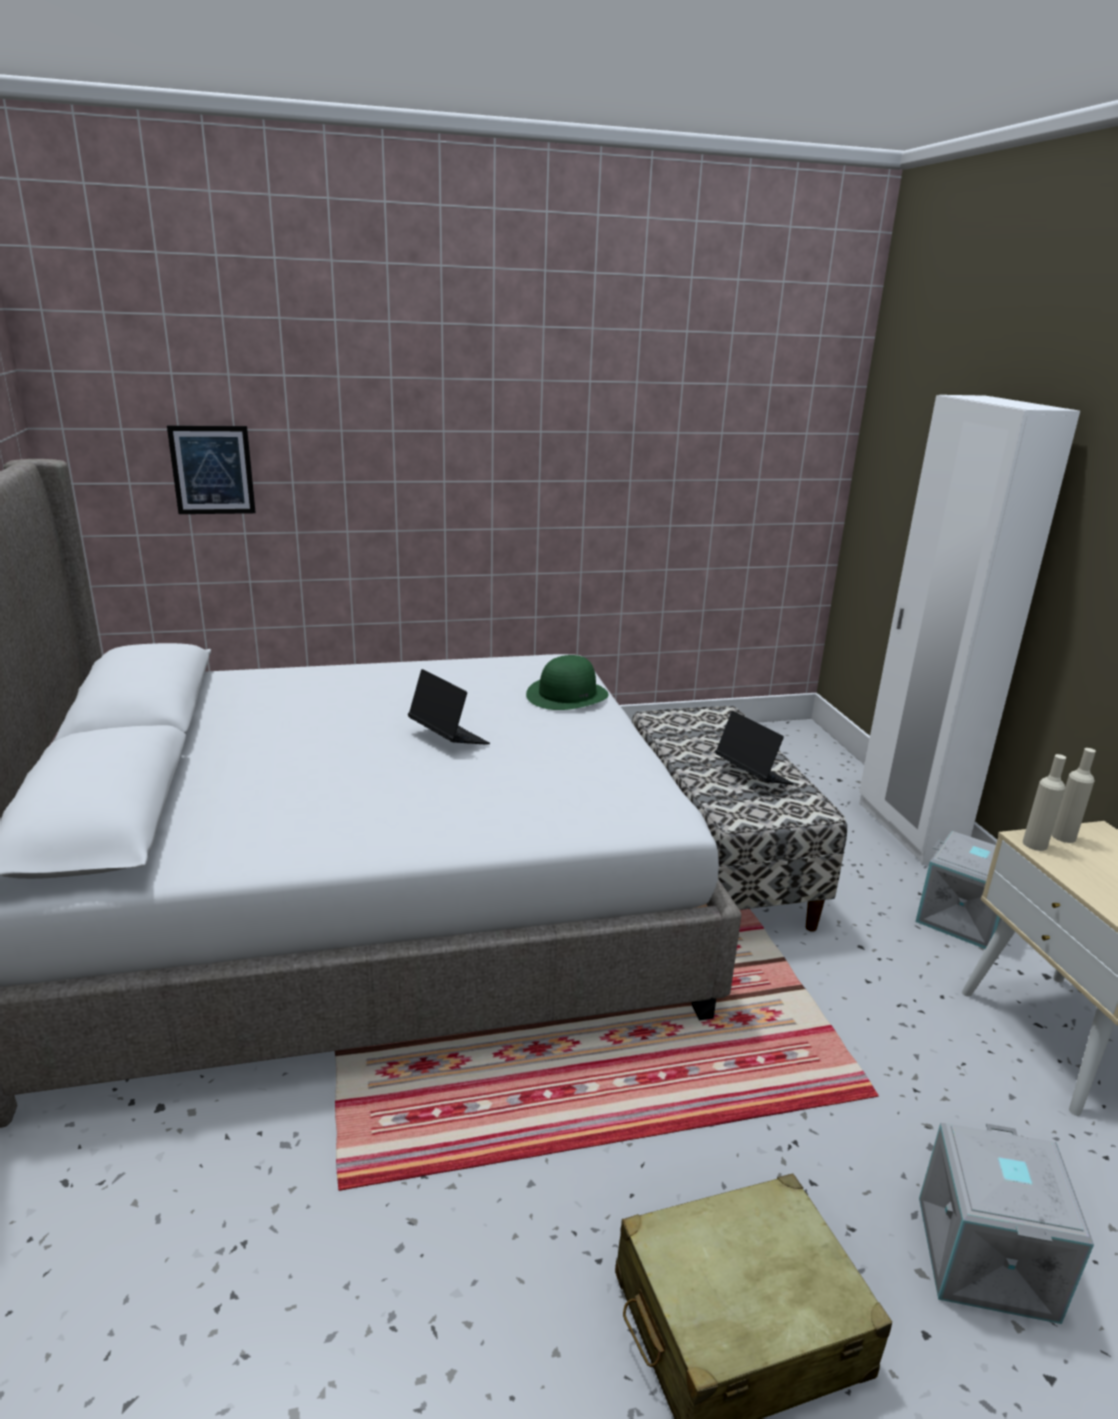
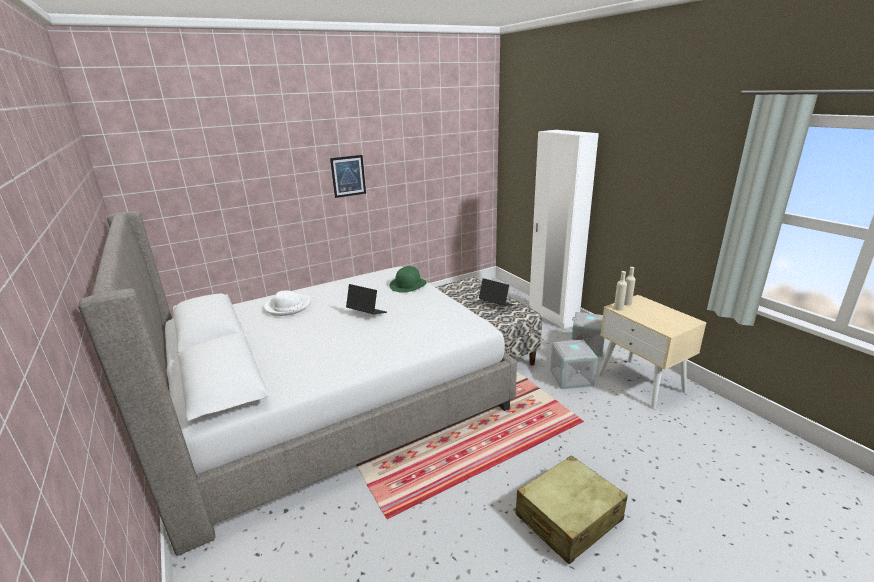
camera: 15 degrees left, 0 degrees up
picture [167,425,256,514] -> picture moved to [330,155,366,198]
grey storage box [919,1123,1094,1324] -> grey storage box moved to [550,339,598,389]
none -> white hat [264,290,311,316]

